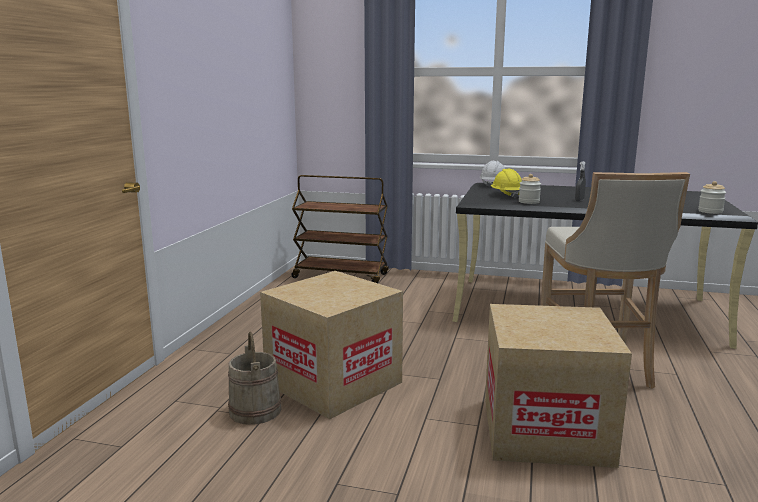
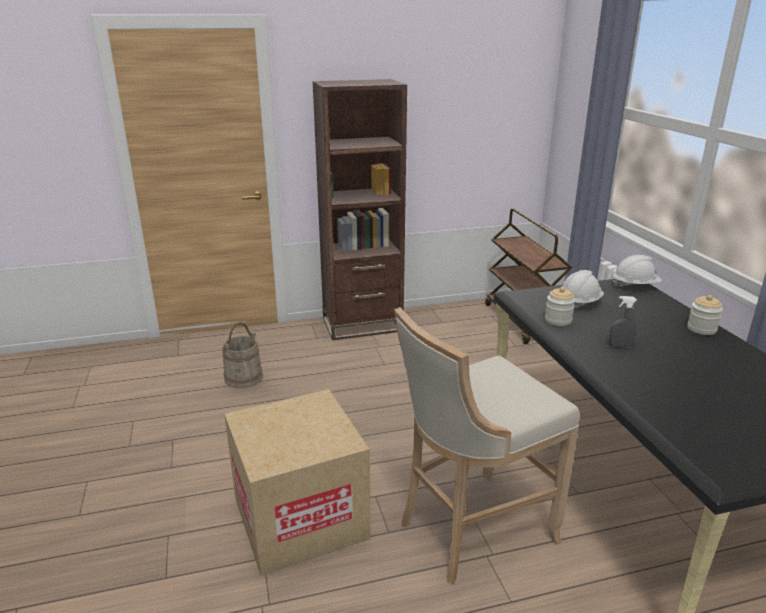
camera: 60 degrees right, 10 degrees up
cardboard box [260,271,403,419] -> none
yellow hard hat [490,169,522,198] -> white hard hat [563,270,604,308]
jar [698,181,726,214] -> jar moved to [687,295,723,335]
none -> brown bookcase [313,79,407,340]

